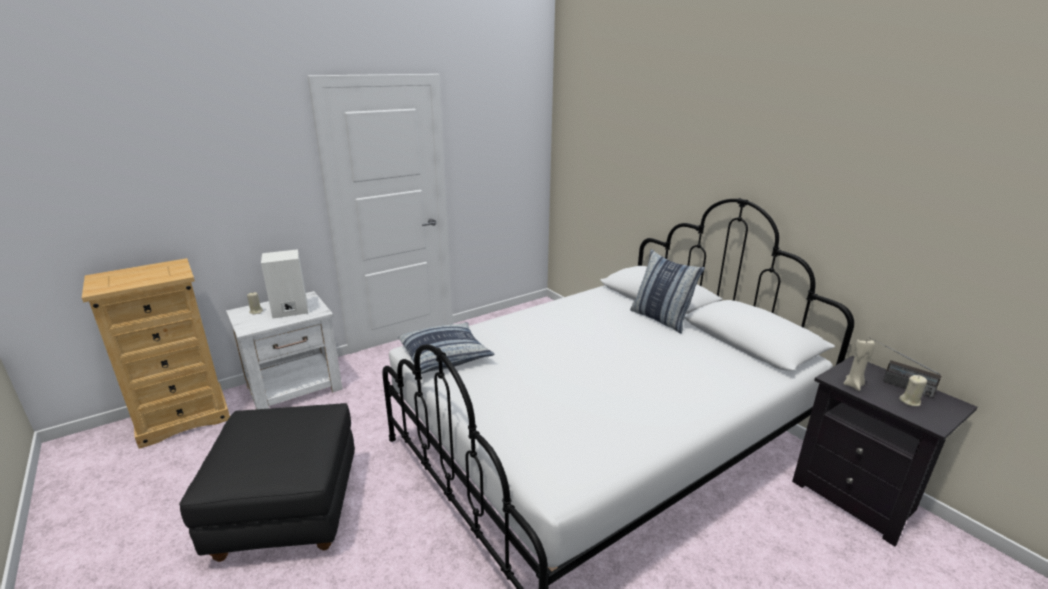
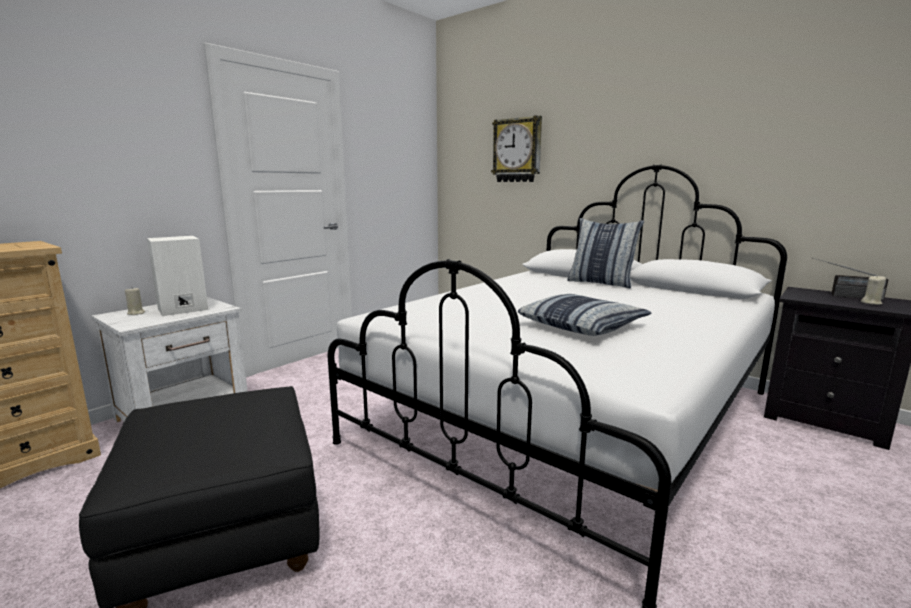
camera: 15 degrees left, 10 degrees down
pillow [398,322,495,374] -> pillow moved to [518,294,651,336]
beige candle [843,339,875,391] -> none
none -> wall clock [491,116,542,182]

